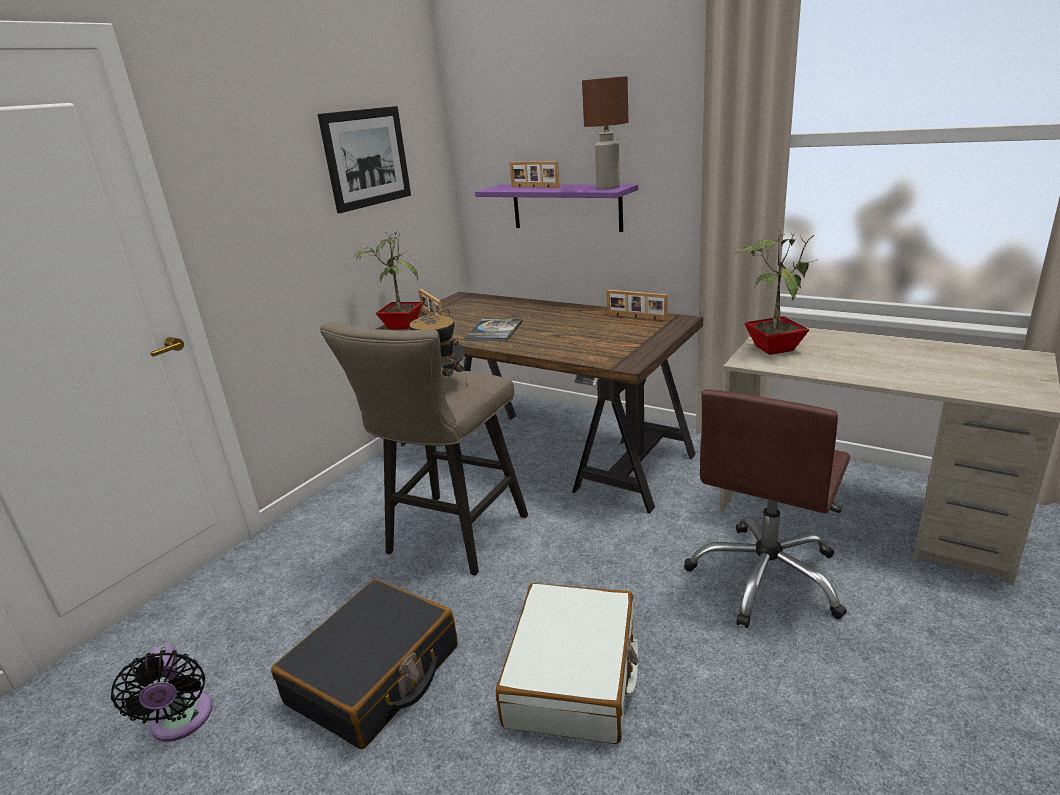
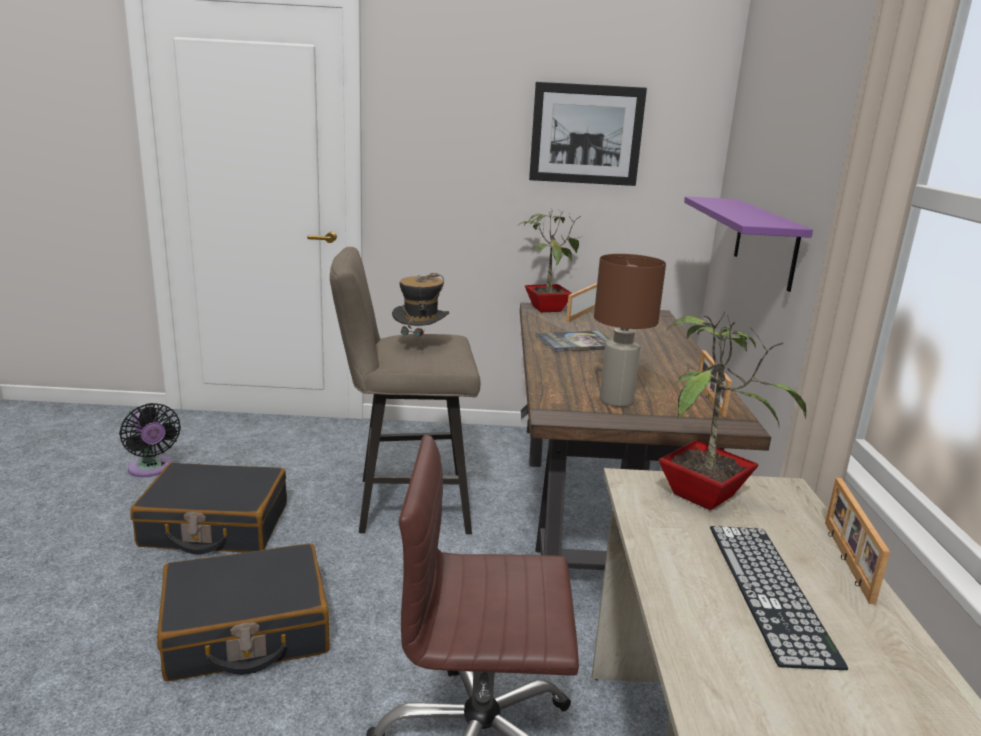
camera: 55 degrees right, 5 degrees down
black fan [111,644,213,742] -> black fan turned 75 degrees counterclockwise [119,403,181,477]
white suitcase [496,583,638,744] -> black suitcase [157,543,330,681]
picture frame [510,162,560,188] -> picture frame moved to [825,478,890,605]
brown table lamp [582,76,628,189] -> brown table lamp moved to [594,254,666,407]
none -> keyboard [710,526,848,670]

